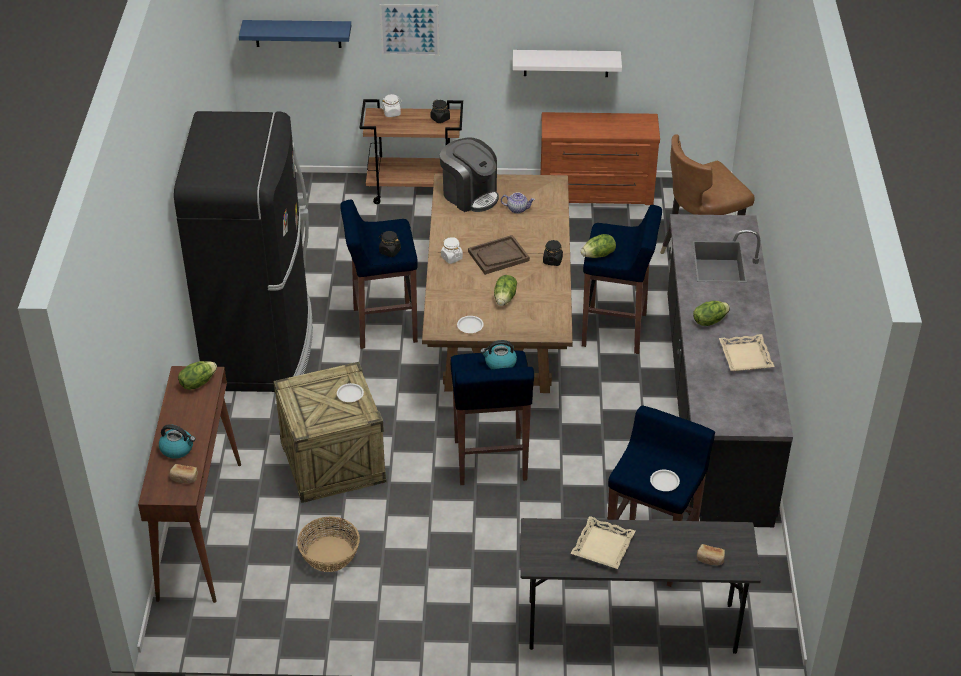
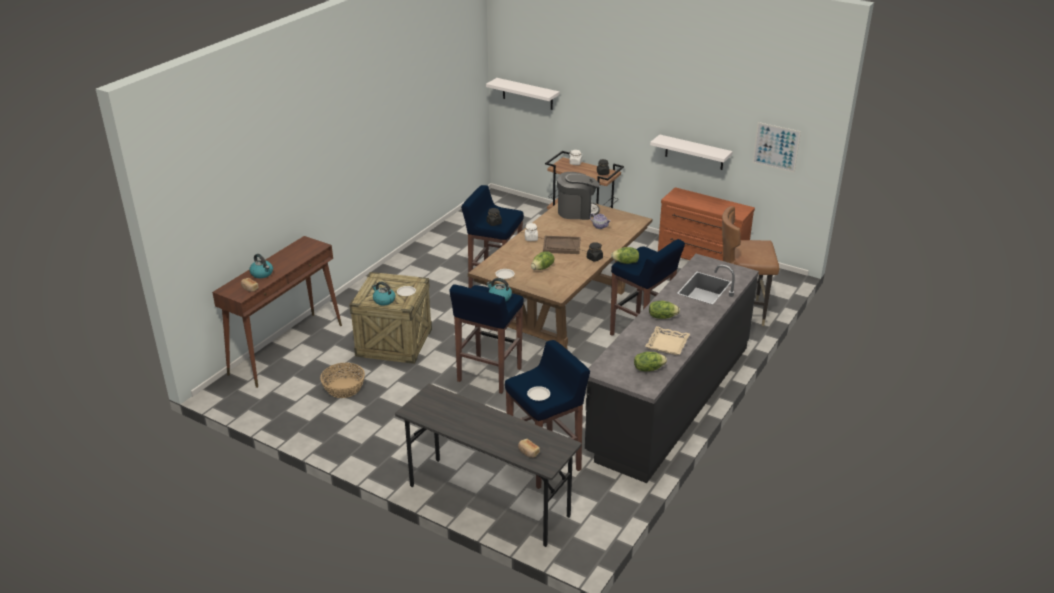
camera: 30 degrees right, 10 degrees down
black fridge [174,111,313,392] -> none
lettuce [178,361,217,390] -> lettuce moved to [634,352,667,371]
blue shelf [239,20,351,48] -> white shelf [486,78,560,110]
picture [379,4,439,56] -> picture moved to [752,122,801,173]
coffee machine [439,137,499,212] -> coffee machine turned 75 degrees counterclockwise [557,172,600,220]
beige tray [571,516,635,569] -> none
none -> kettle [372,282,395,305]

